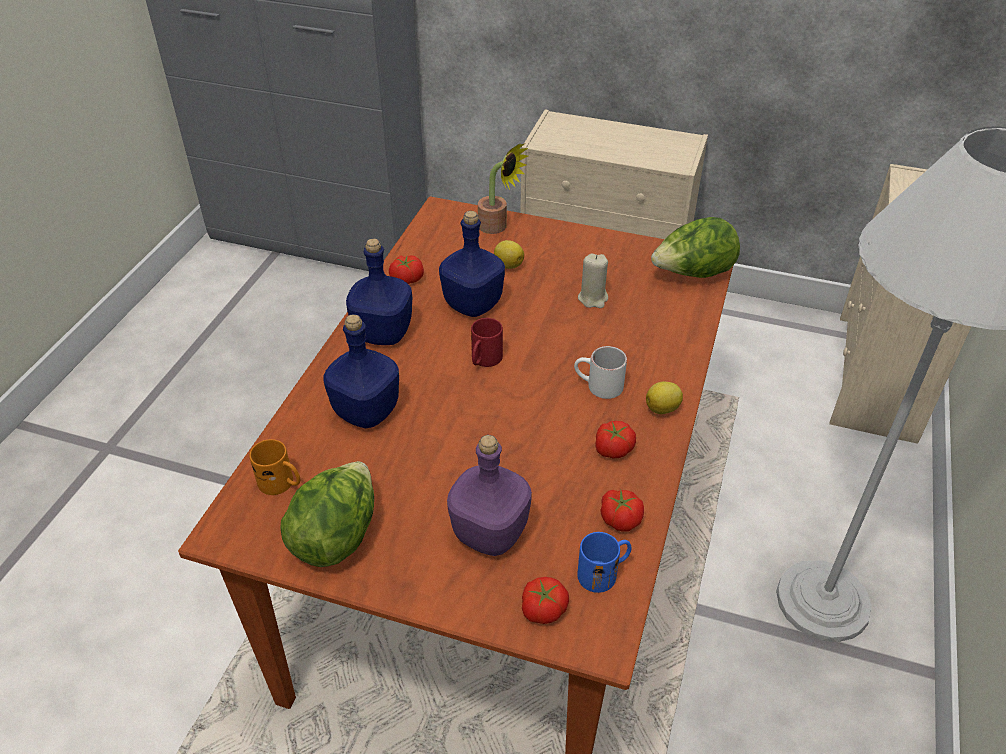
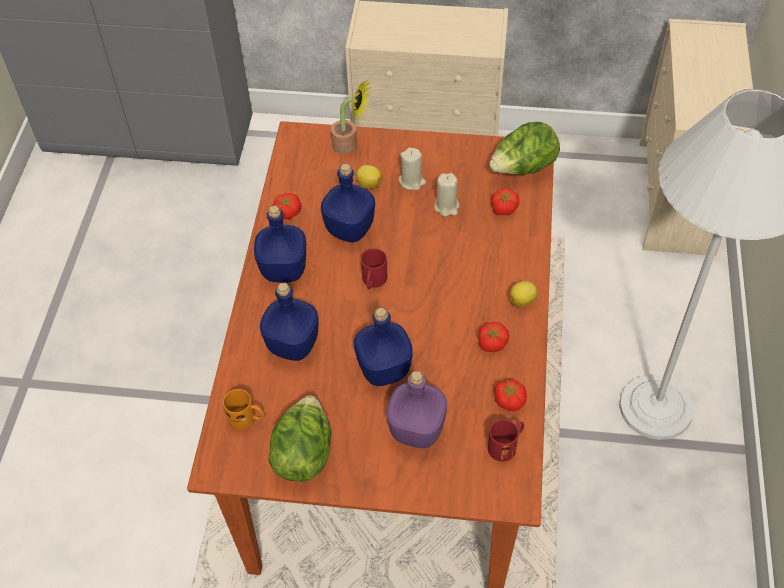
camera: 10 degrees left, 10 degrees up
tomato [522,577,569,624] -> tomato moved to [491,188,519,215]
white mug [574,346,627,399] -> none
blue mug [577,532,631,593] -> red mug [488,419,524,462]
none -> blue bottle [354,307,413,386]
none -> beige candle [398,148,426,190]

